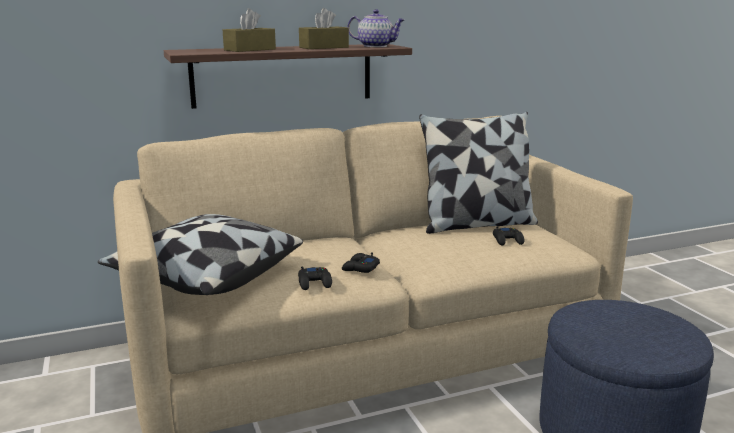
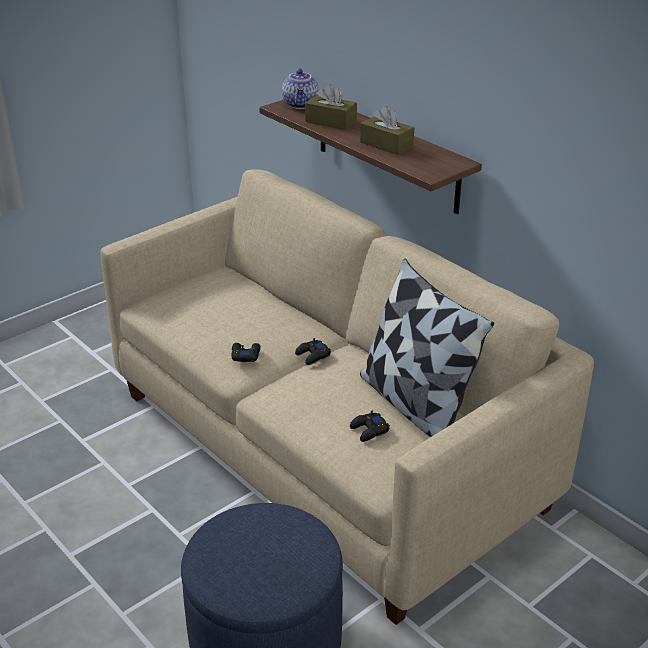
camera: 70 degrees right, 15 degrees up
pillow [98,214,303,295] -> none
black game controller [298,267,332,290] -> black game controller moved to [295,338,331,365]
teapot [347,9,405,47] -> teapot moved to [282,68,319,109]

